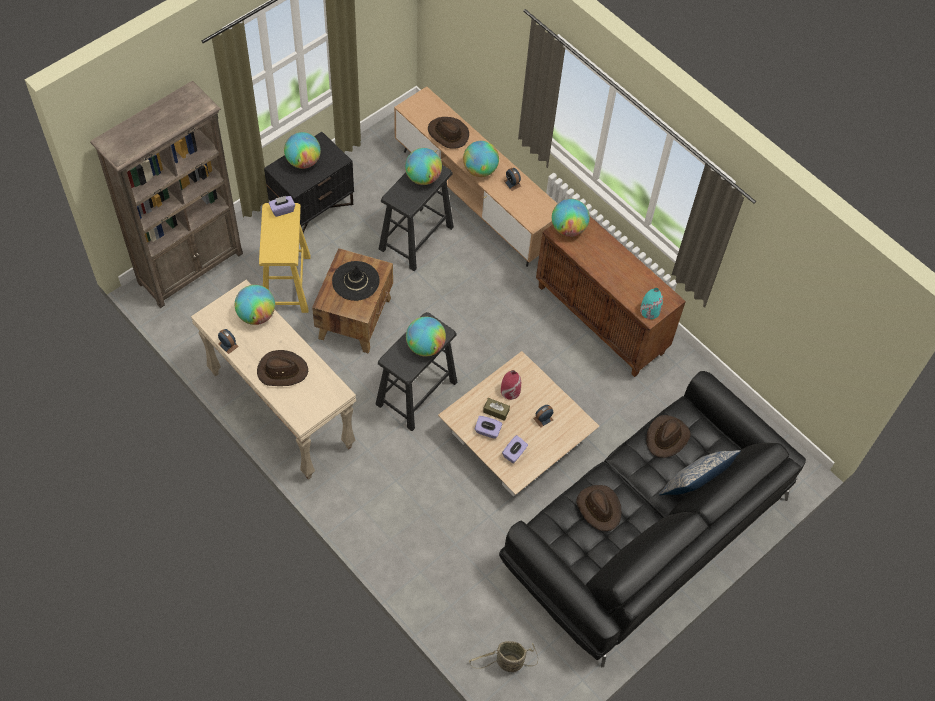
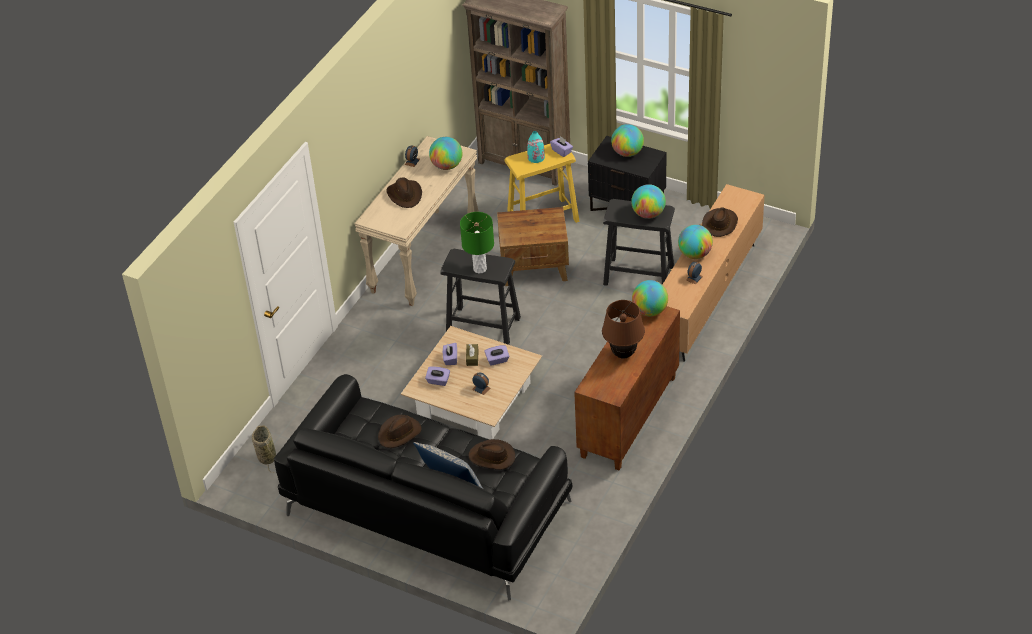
camera: 75 degrees right, 15 degrees down
black hat [332,261,380,301] -> none
globe [406,317,446,357] -> green table lamp [460,212,494,273]
red vase [501,370,521,400] -> purple tissue box [484,345,509,365]
turquoise vase [640,288,663,319] -> turquoise vase moved to [527,131,545,163]
none -> brown table lamp [602,300,645,359]

